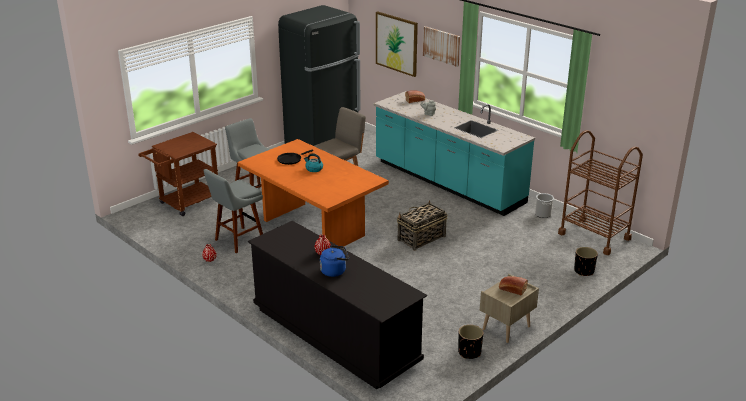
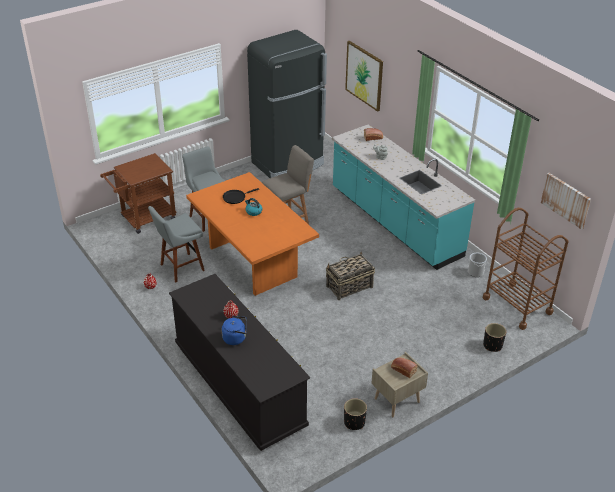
camera: 10 degrees right, 10 degrees up
picture [423,26,460,67] -> picture moved to [541,173,591,229]

